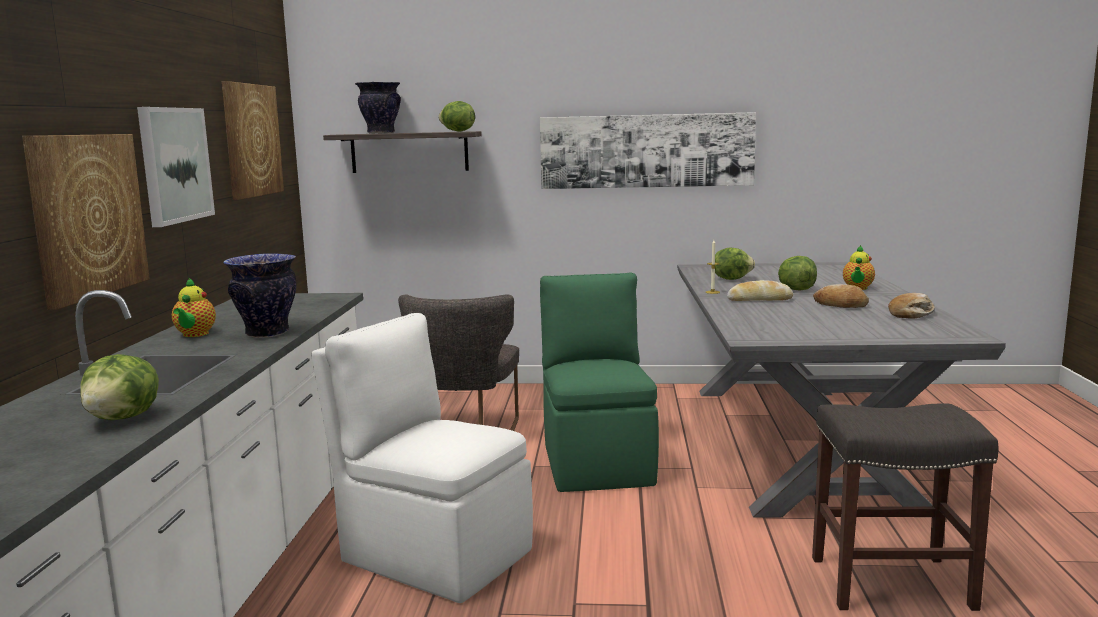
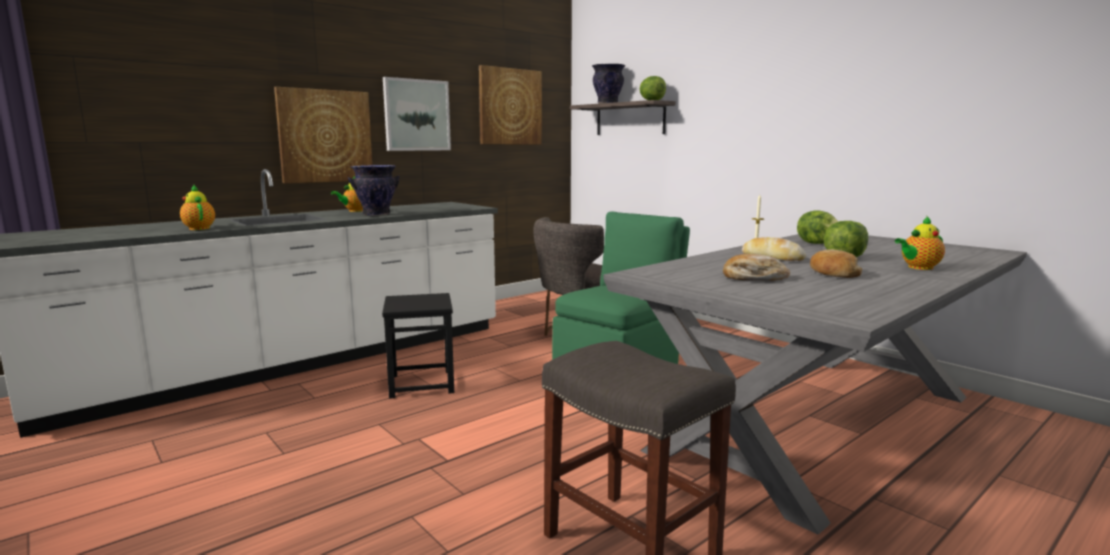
camera: 45 degrees right, 0 degrees up
lettuce [80,354,159,420] -> teapot [180,185,215,230]
white chair [311,313,533,603] -> black stool [382,293,454,399]
picture [540,112,756,189] -> none
bread [888,293,935,319] -> bread moved to [723,254,790,281]

